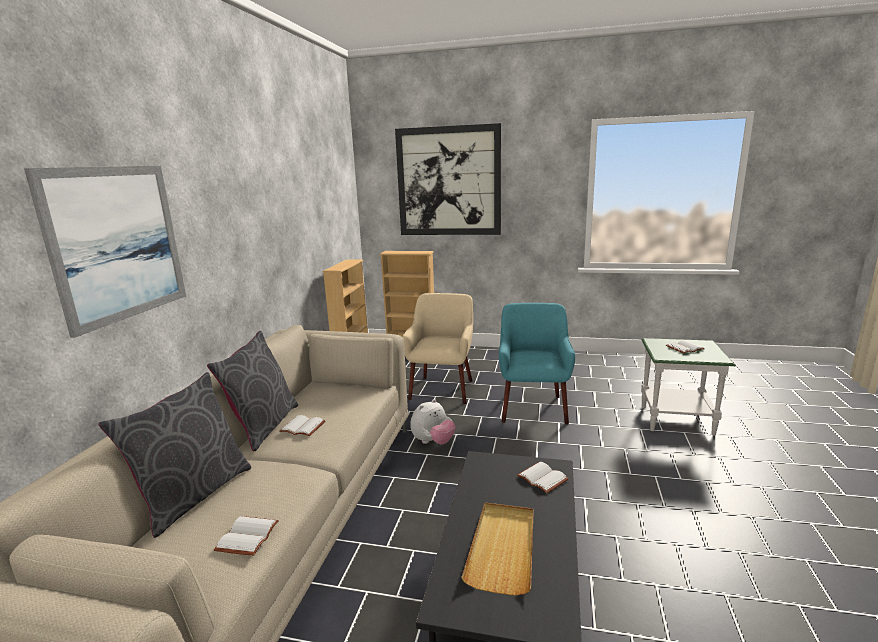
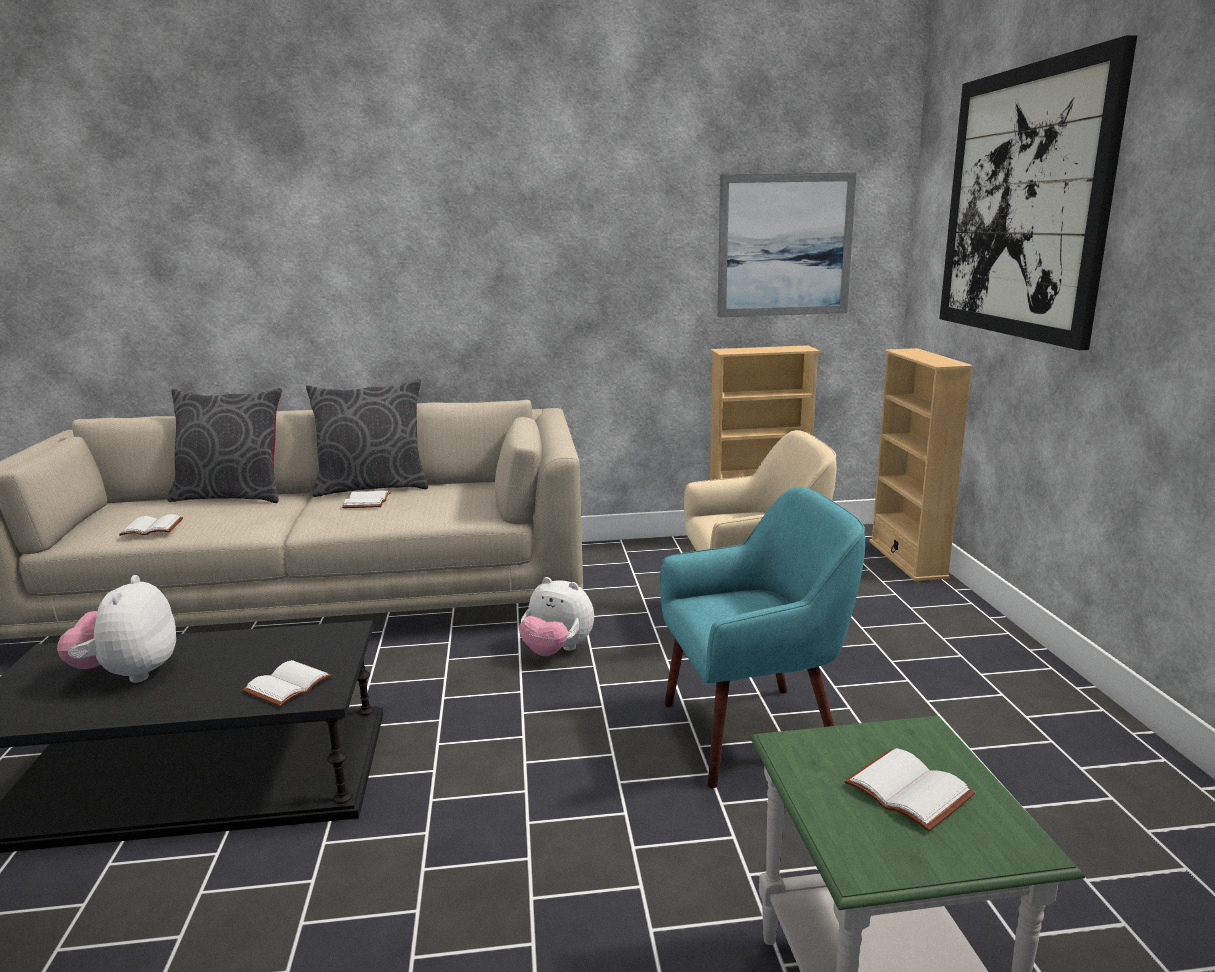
camera: 70 degrees right, 0 degrees up
picture [24,166,186,338] -> picture moved to [717,172,857,317]
beige tray [461,503,534,596] -> plush toy [57,575,176,683]

